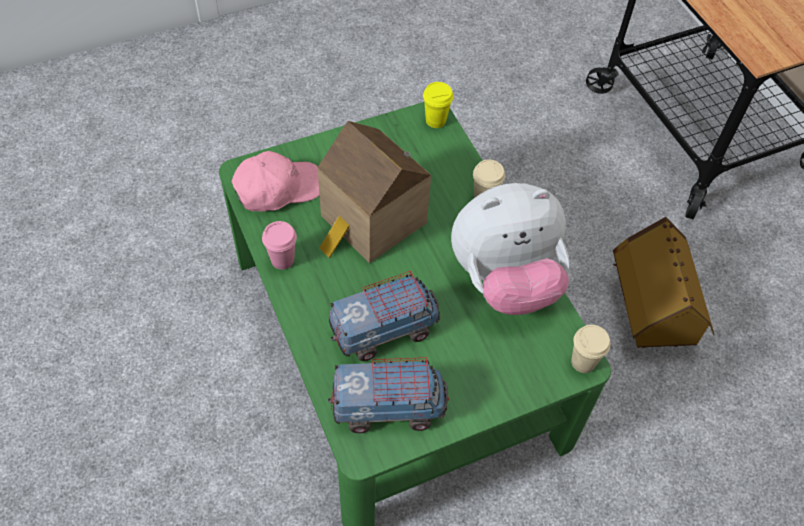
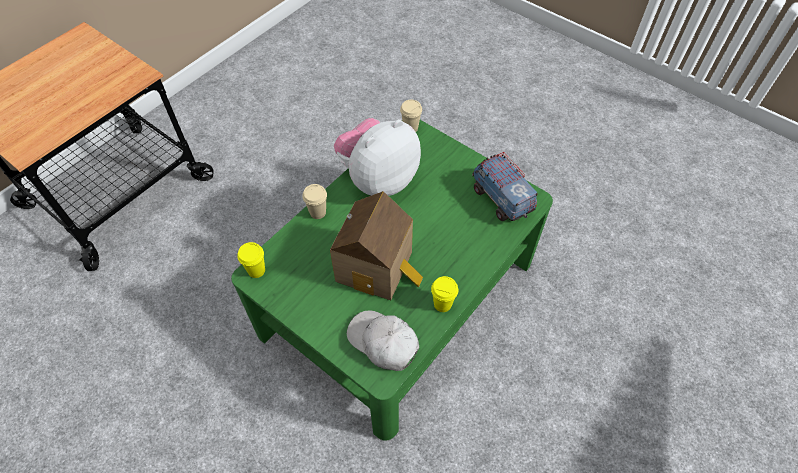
camera: 115 degrees left, 0 degrees up
pink cap [231,151,319,212] -> white cap [347,310,419,371]
pink cup [262,221,297,270] -> yellow cup [431,276,458,312]
toy truck [329,271,440,361] -> none
plush toy [451,183,570,315] -> plush toy turned 90 degrees counterclockwise [334,118,421,196]
toy house [613,217,715,348] -> none

